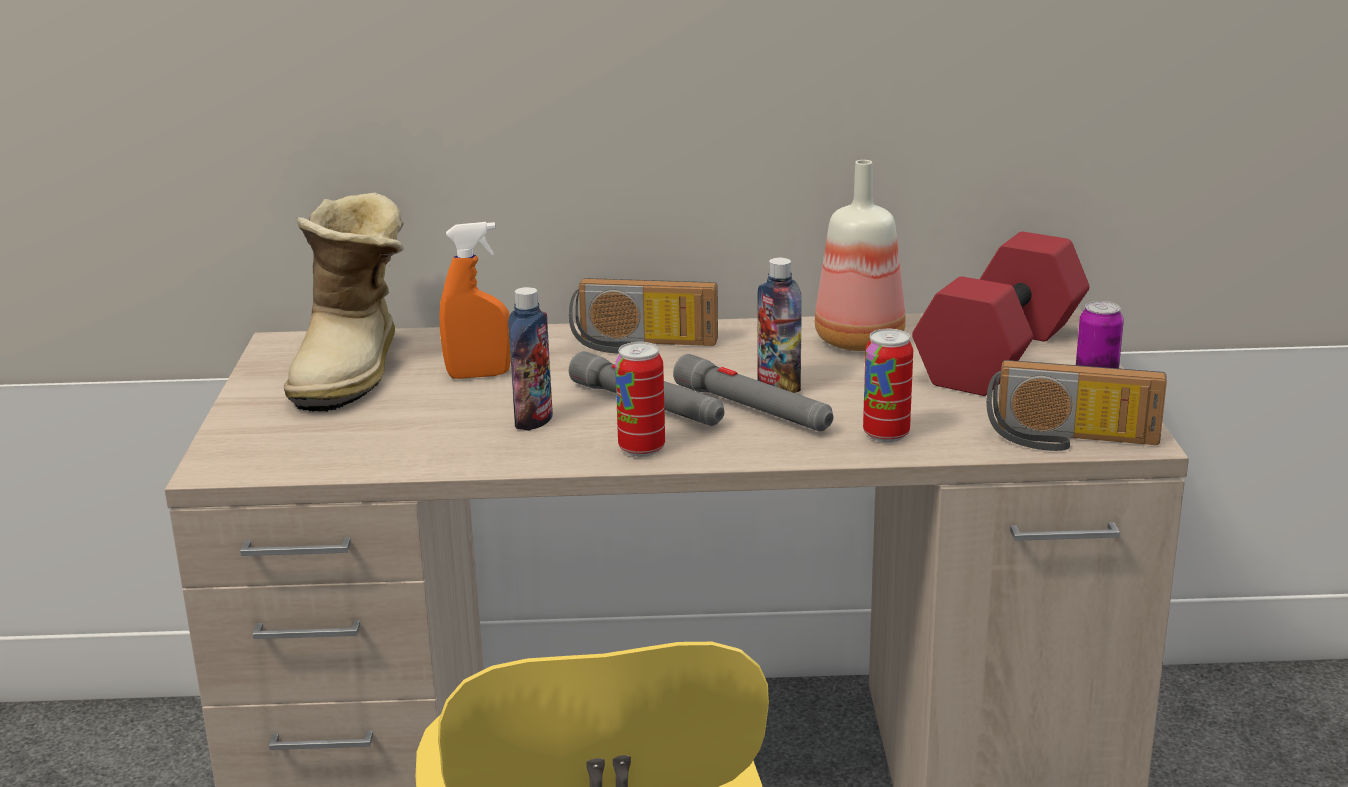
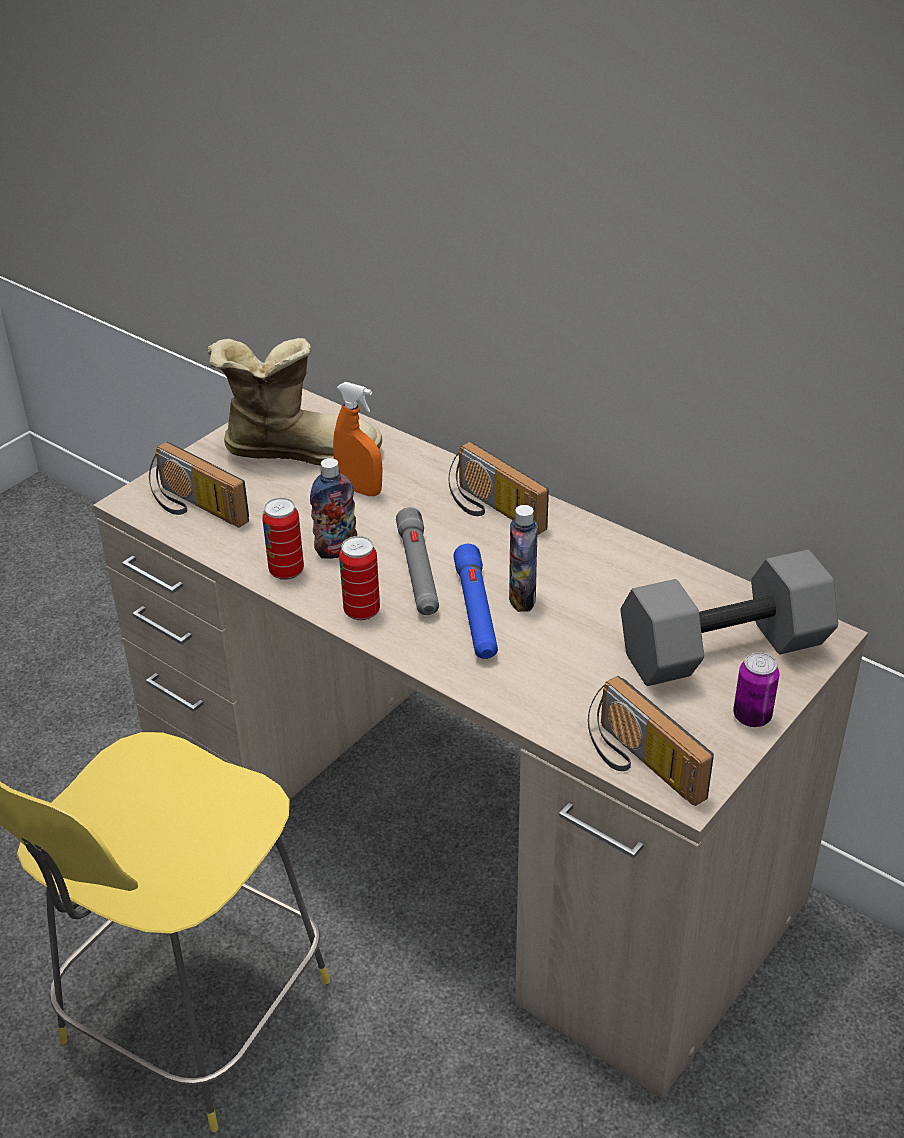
camera: 40 degrees right, 15 degrees up
boot [284,193,404,412] -> boot turned 135 degrees counterclockwise [207,338,382,466]
grey flashlight [673,354,833,432] -> blue flashlight [453,544,498,659]
bottle [815,160,906,351] -> none
can [863,329,913,442] -> can moved to [262,498,304,580]
red dumbbell [912,232,1090,396] -> grey dumbbell [621,549,838,686]
none -> radio [149,442,249,528]

